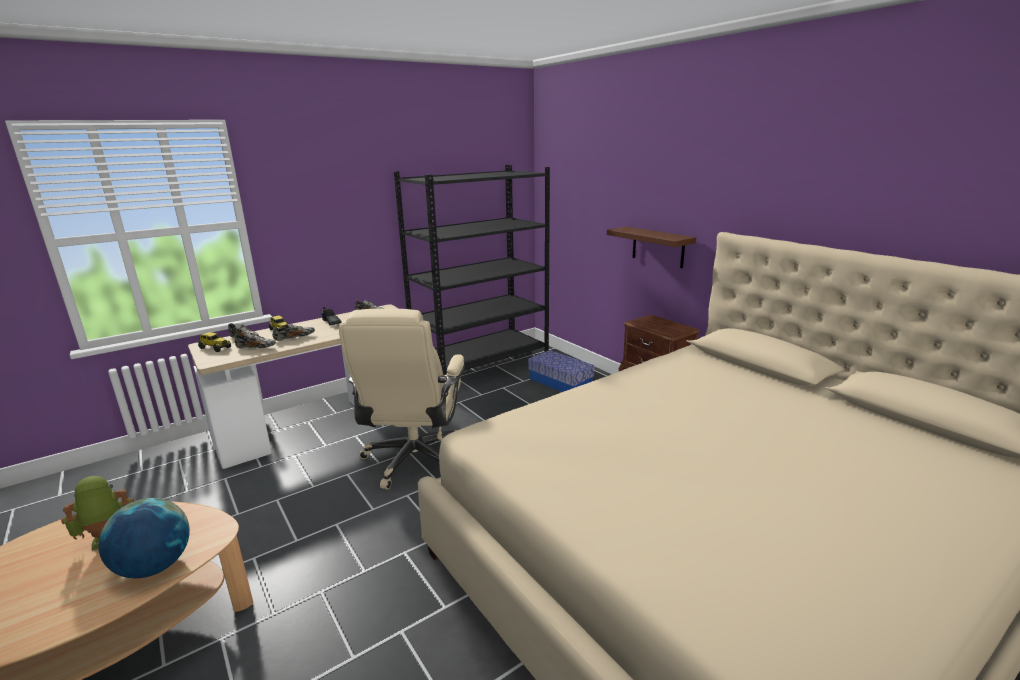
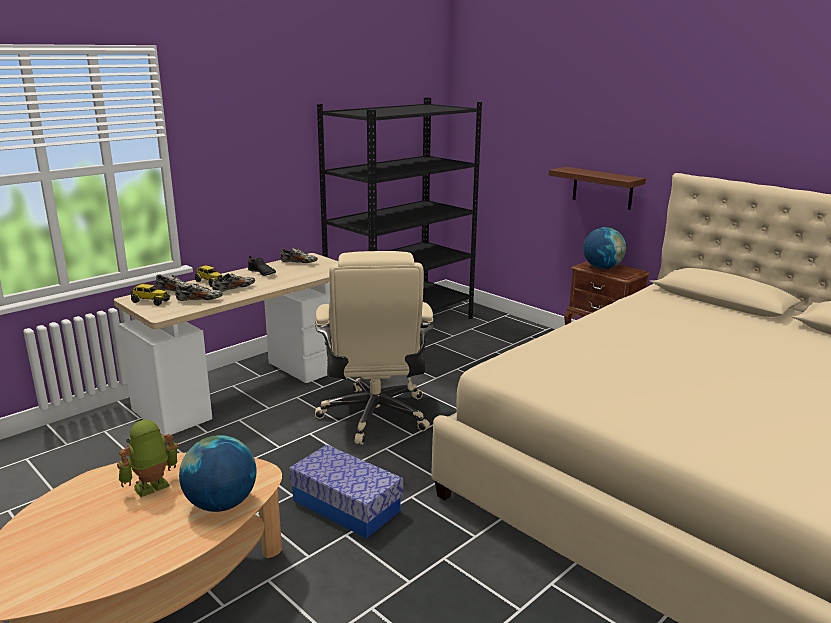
camera: 10 degrees left, 0 degrees up
storage box [528,350,594,392] -> storage box moved to [289,445,403,538]
none -> globe [583,227,626,269]

